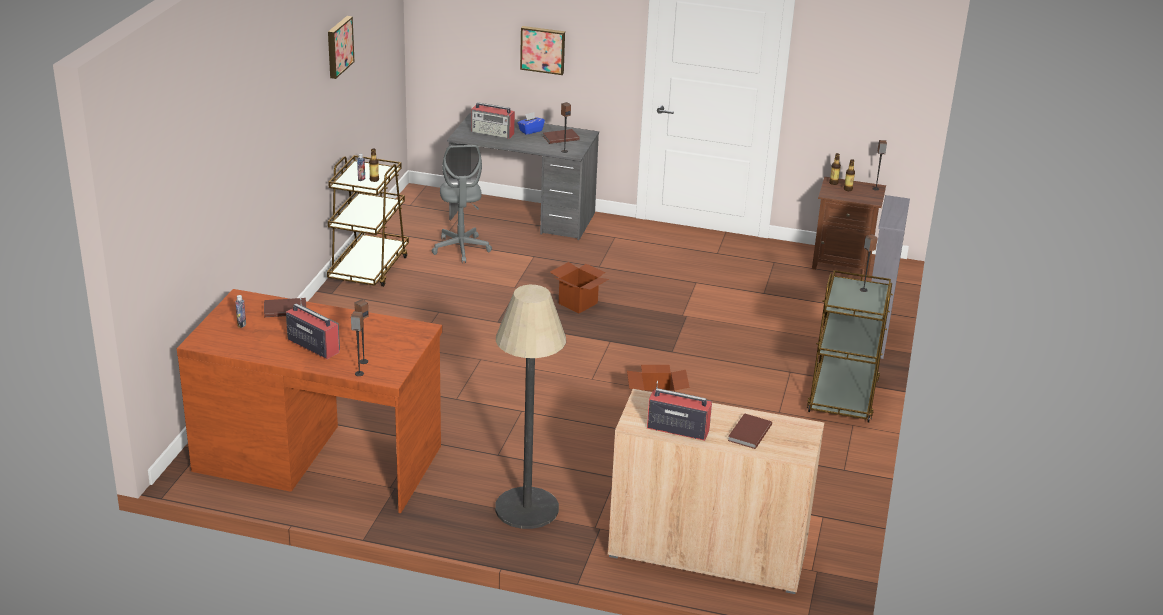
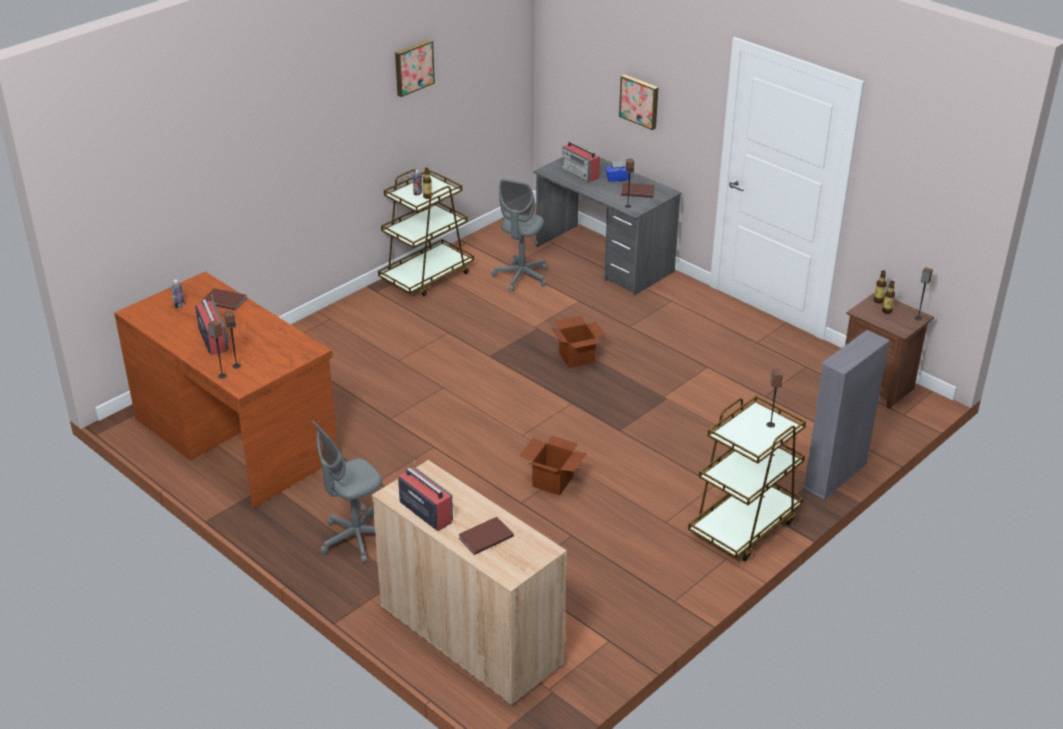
camera: 30 degrees right, 5 degrees up
floor lamp [495,285,566,529] -> grey office chair [312,420,382,563]

